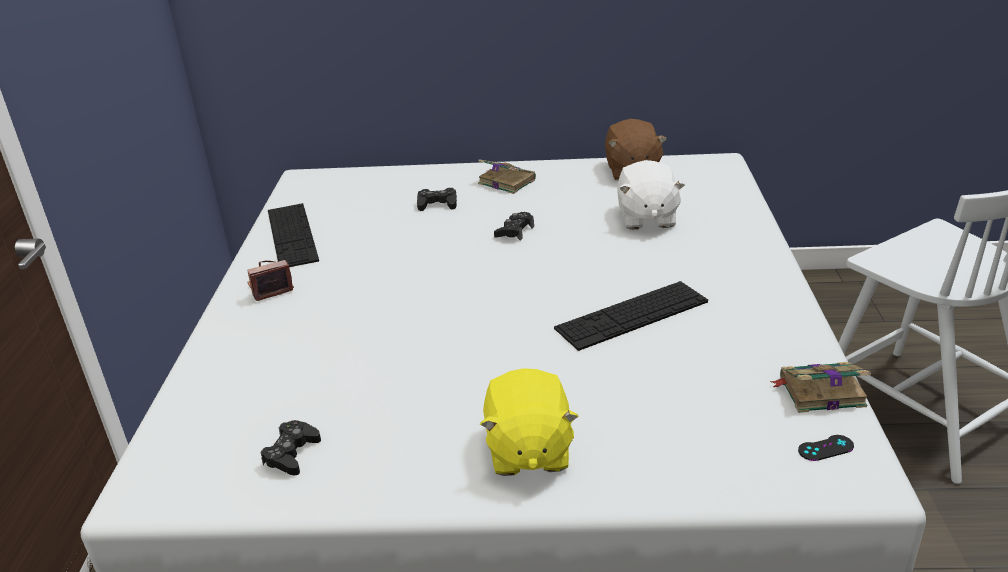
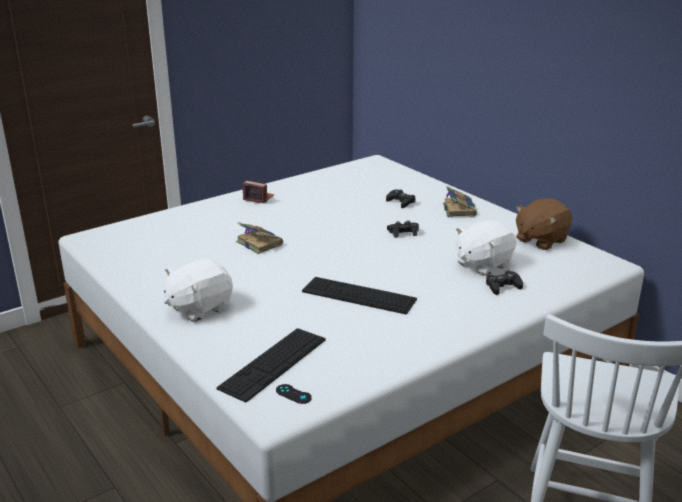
camera: 50 degrees right, 5 degrees down
black game controller [260,420,321,475] -> black game controller moved to [486,271,523,295]
keyboard [268,203,319,267] -> keyboard moved to [216,328,325,403]
yellow plush toy [480,368,579,476] -> white plush toy [164,259,233,322]
book [770,362,871,413] -> book moved to [236,222,283,254]

